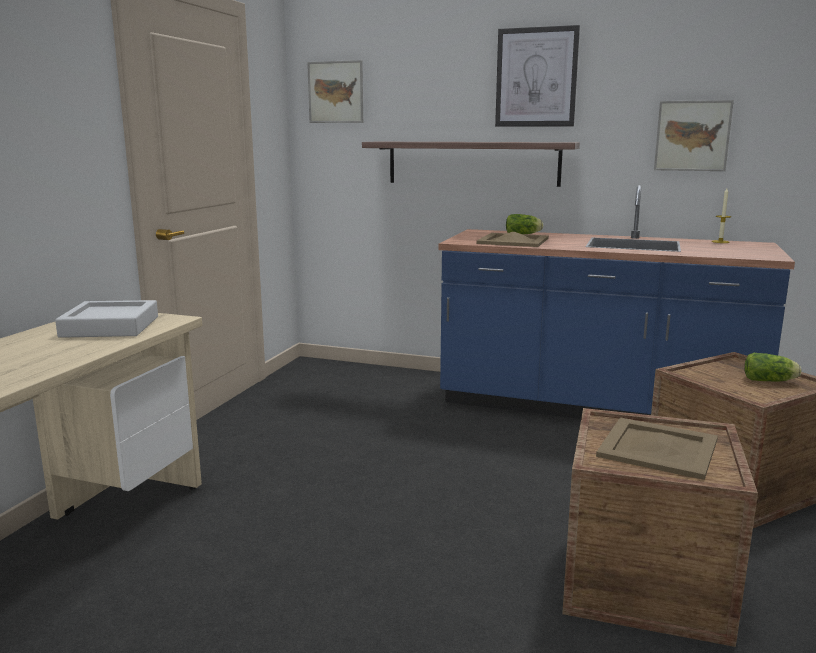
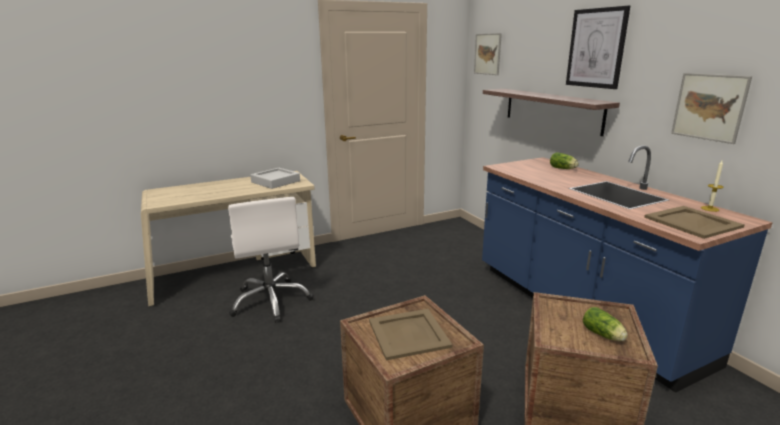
camera: 45 degrees right, 5 degrees up
beige tray [476,232,549,247] -> beige tray moved to [644,206,745,239]
none -> white office chair [228,197,314,323]

